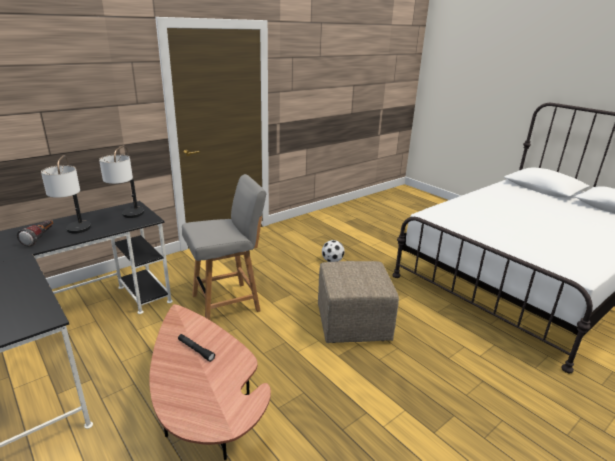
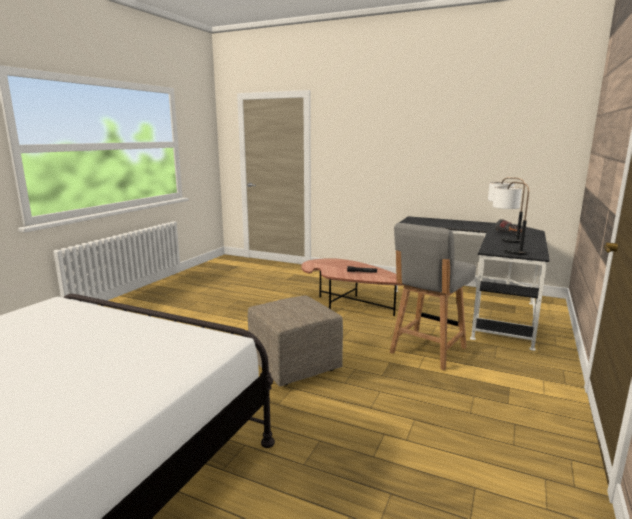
camera: 155 degrees right, 10 degrees down
football [322,240,345,262] -> none

